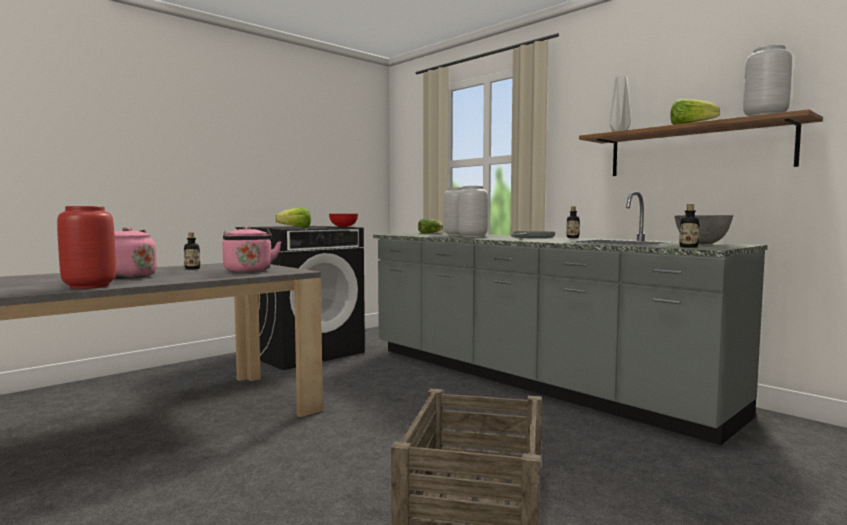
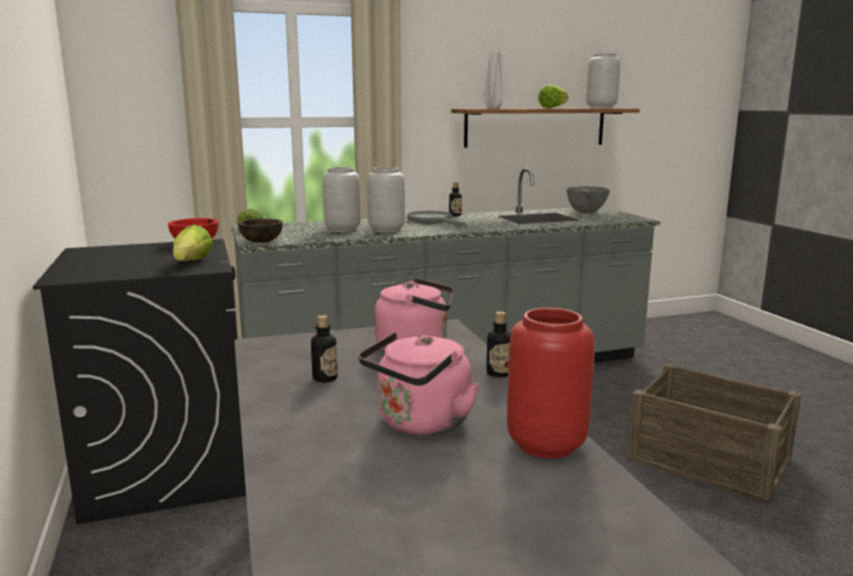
camera: 65 degrees left, 10 degrees up
bottle [679,204,699,248] -> bottle moved to [487,311,511,378]
none -> brown bowl [238,219,283,243]

